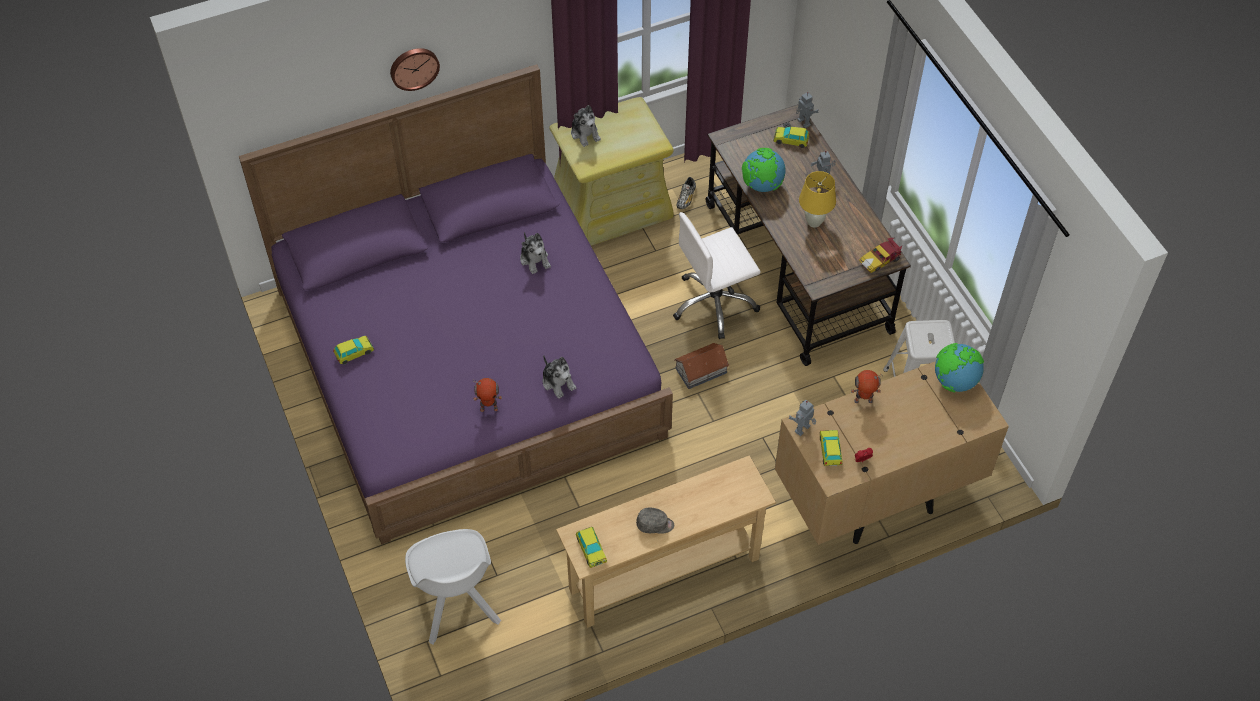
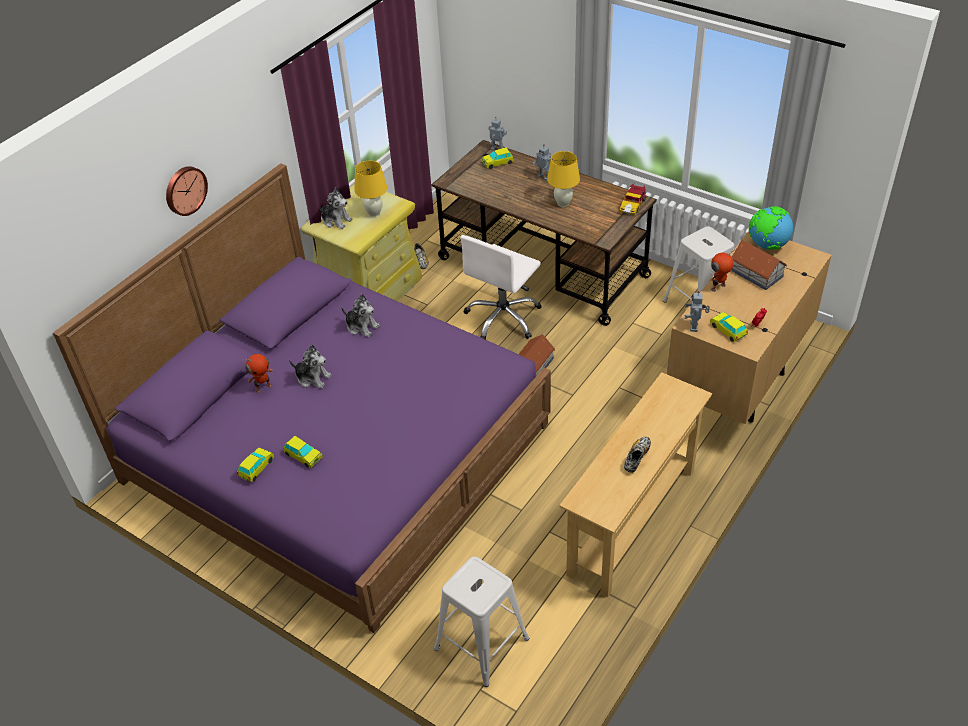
camera: 30 degrees left, 10 degrees down
white chair [405,529,501,645] -> white stool [434,557,529,687]
toy robot [473,378,502,412] -> toy robot moved to [243,354,273,393]
plush toy [543,355,576,399] -> plush toy moved to [289,344,332,389]
toy car [576,527,607,568] -> toy car moved to [283,436,323,468]
grey cap [636,508,674,534] -> shoe [624,437,651,473]
globe [742,148,785,192] -> none
none -> yellow table lamp [354,161,387,217]
none -> toy house [732,240,787,290]

